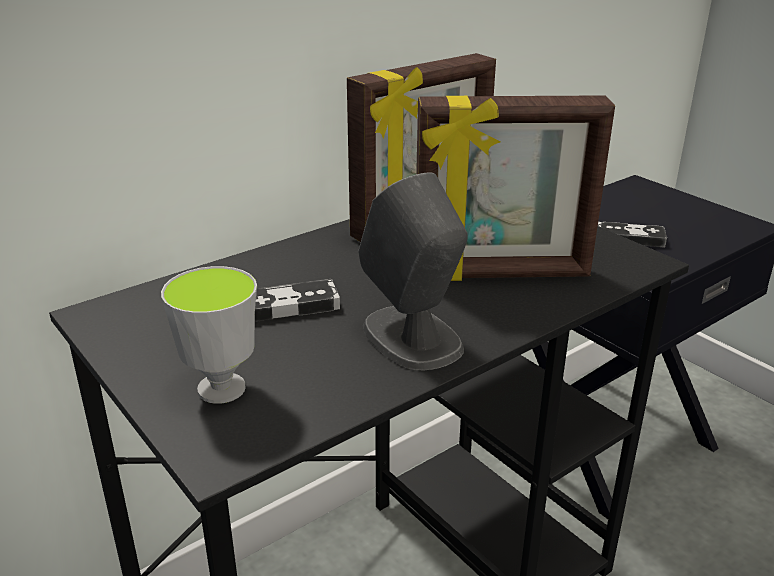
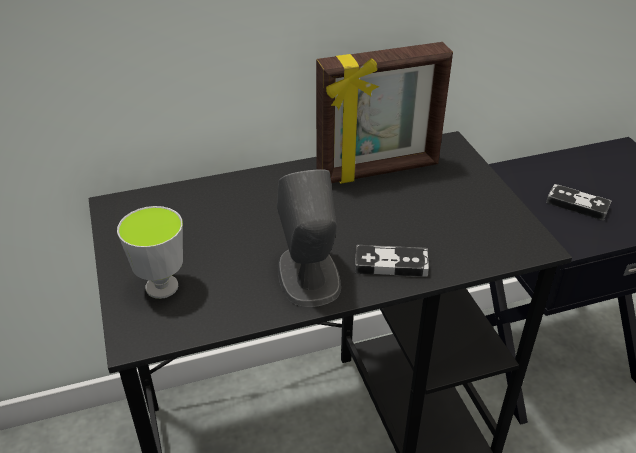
camera: 20 degrees right, 10 degrees up
game controller [255,279,340,322] -> game controller moved to [355,245,429,277]
picture frame [416,95,615,281] -> none

